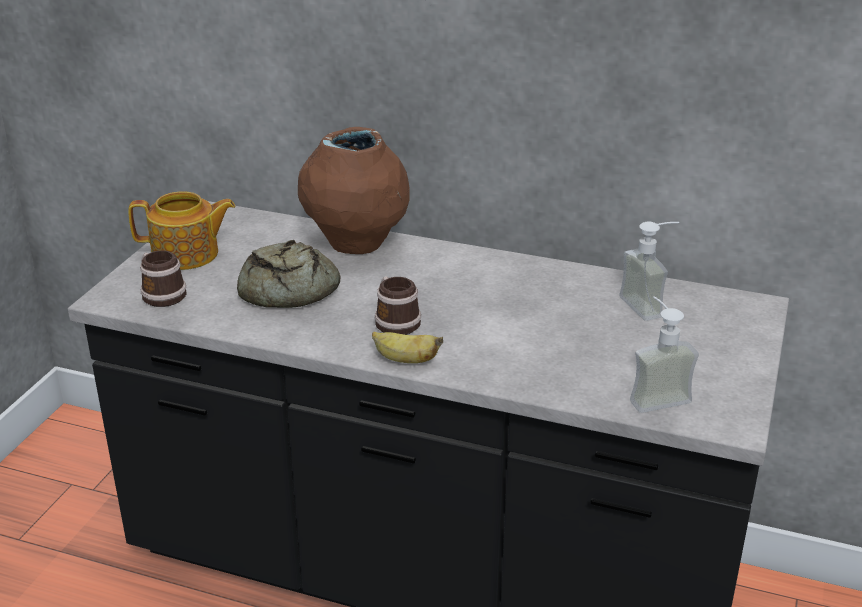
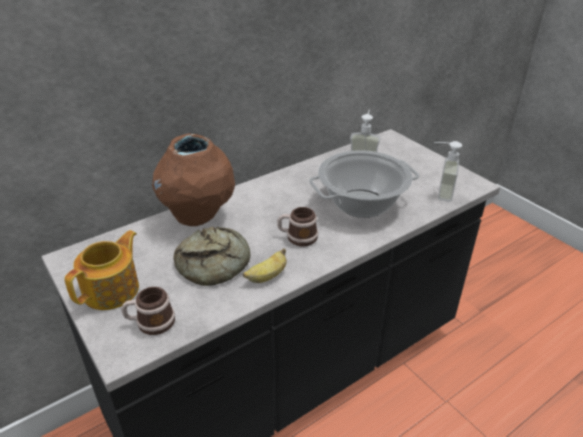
camera: 55 degrees left, 5 degrees up
banana [372,331,443,363] -> banana moved to [243,248,287,283]
none -> cooking pot [309,150,419,218]

